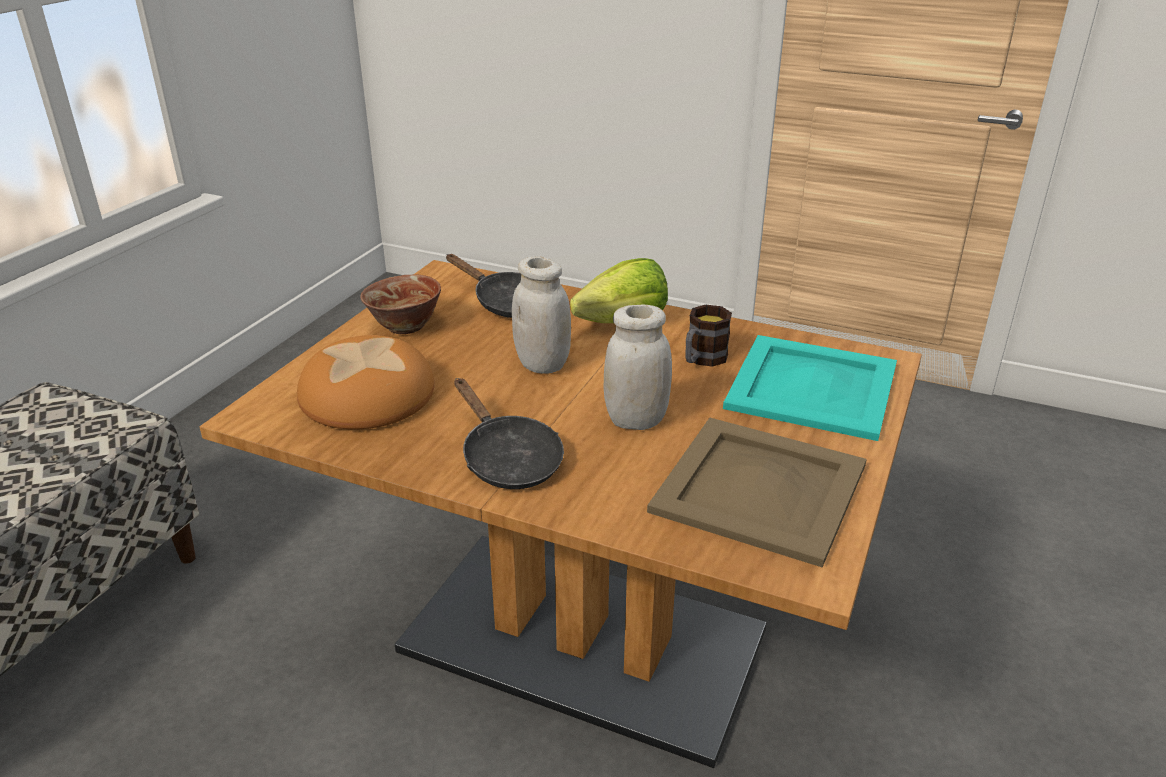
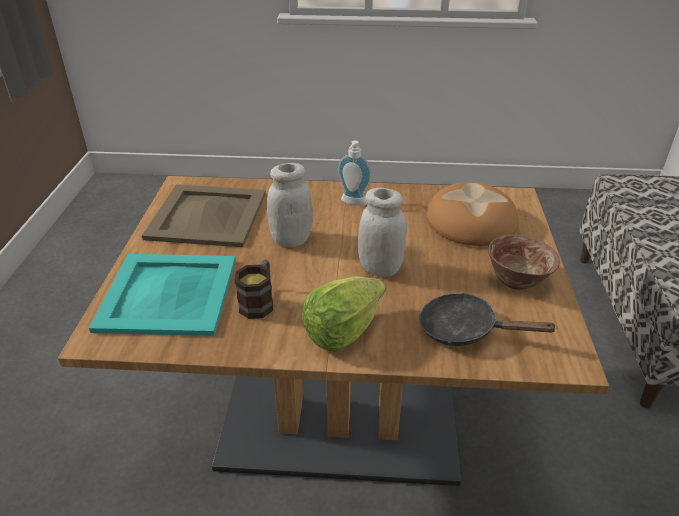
camera: 160 degrees right, 5 degrees up
black frying pan [454,378,564,489] -> soap dispenser [338,140,372,206]

